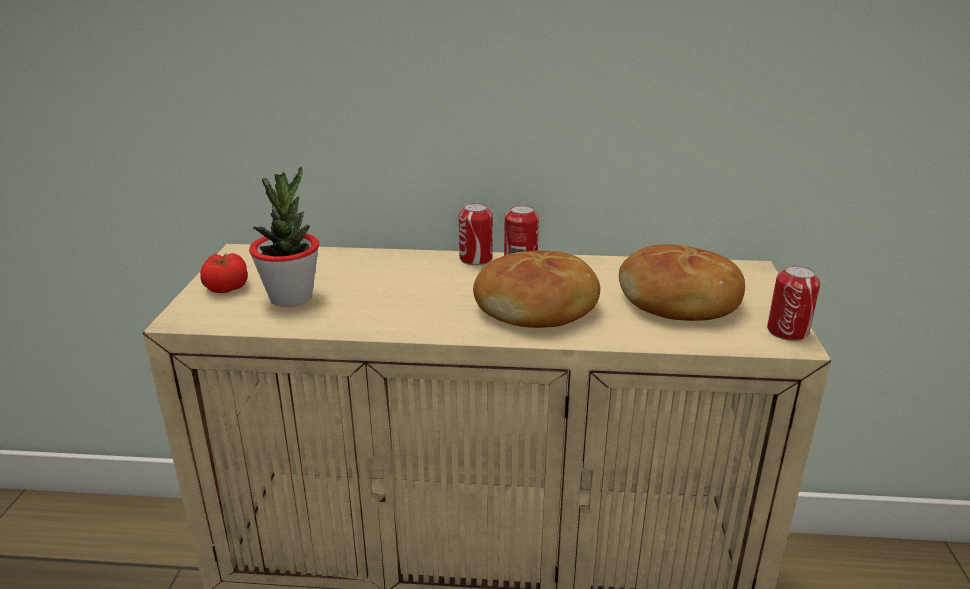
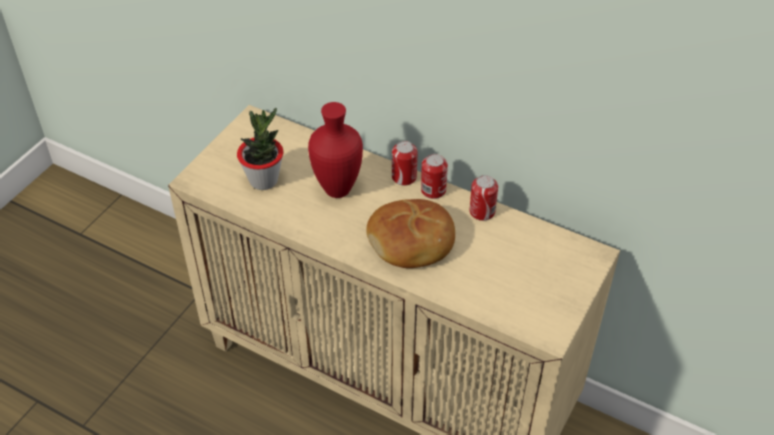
camera: 25 degrees right, 20 degrees up
tomato [200,253,248,293] -> none
bread [619,244,745,321] -> none
can [767,265,820,341] -> can moved to [470,175,498,221]
none -> red vase [308,102,363,198]

